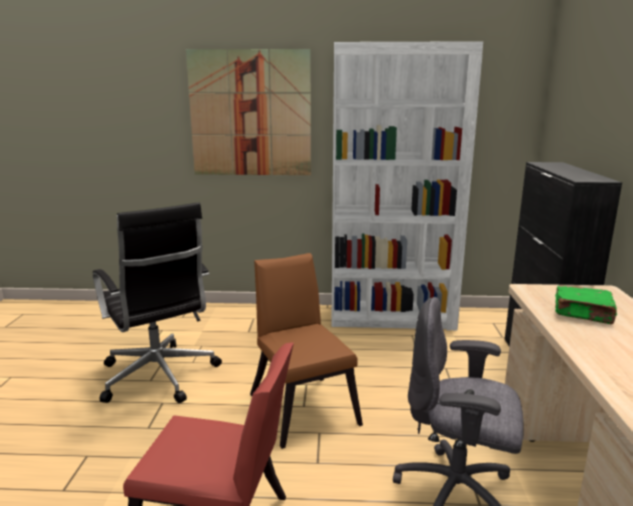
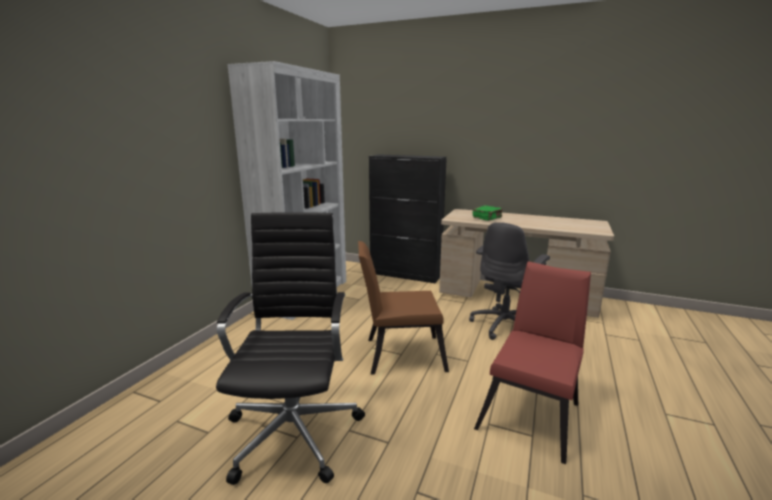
camera: 70 degrees left, 0 degrees up
black office chair [93,202,222,403] -> black office chair turned 75 degrees counterclockwise [216,212,365,485]
picture [186,49,311,175] -> none

